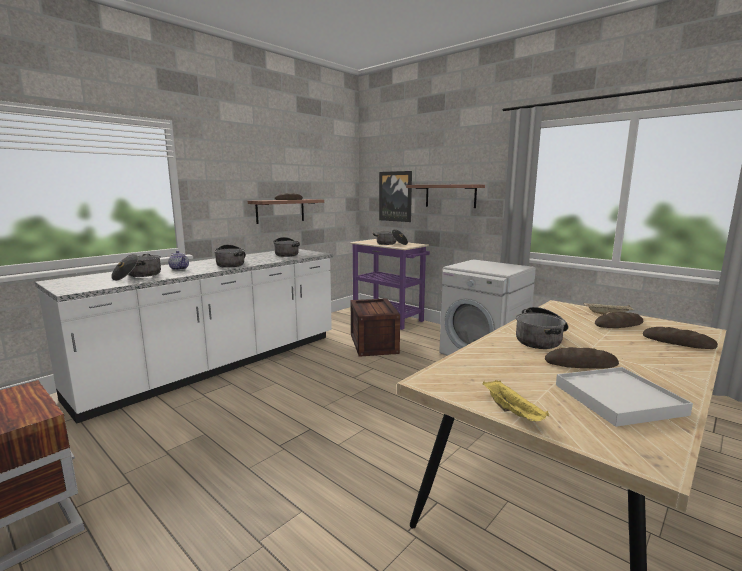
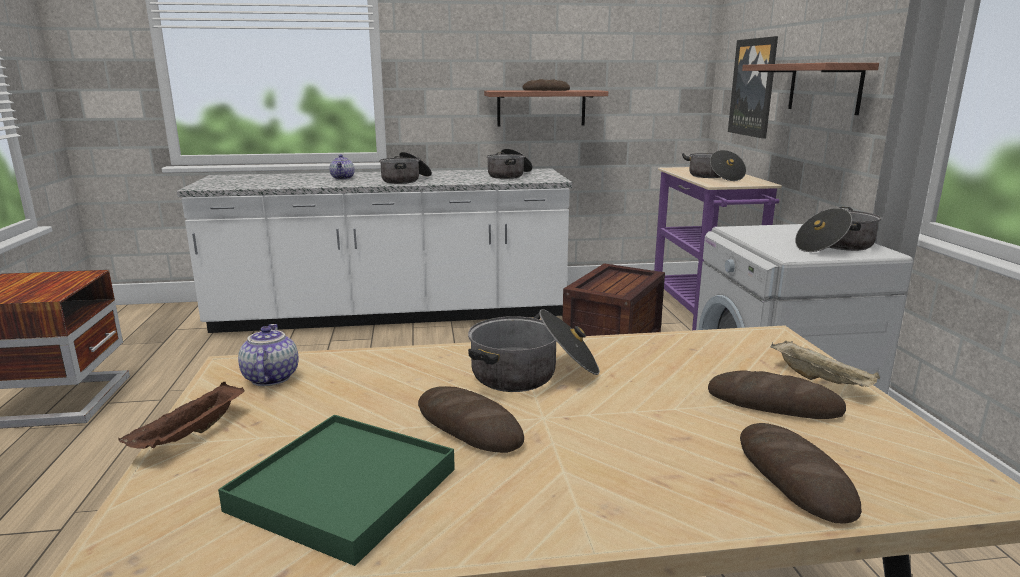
camera: 40 degrees right, 5 degrees up
cooking pot [111,254,161,281] -> cooking pot moved to [795,207,881,252]
yellow tray [482,380,549,421] -> brown tray [118,382,245,449]
white tray [556,367,693,427] -> green tray [218,415,455,566]
none -> teapot [238,324,299,386]

